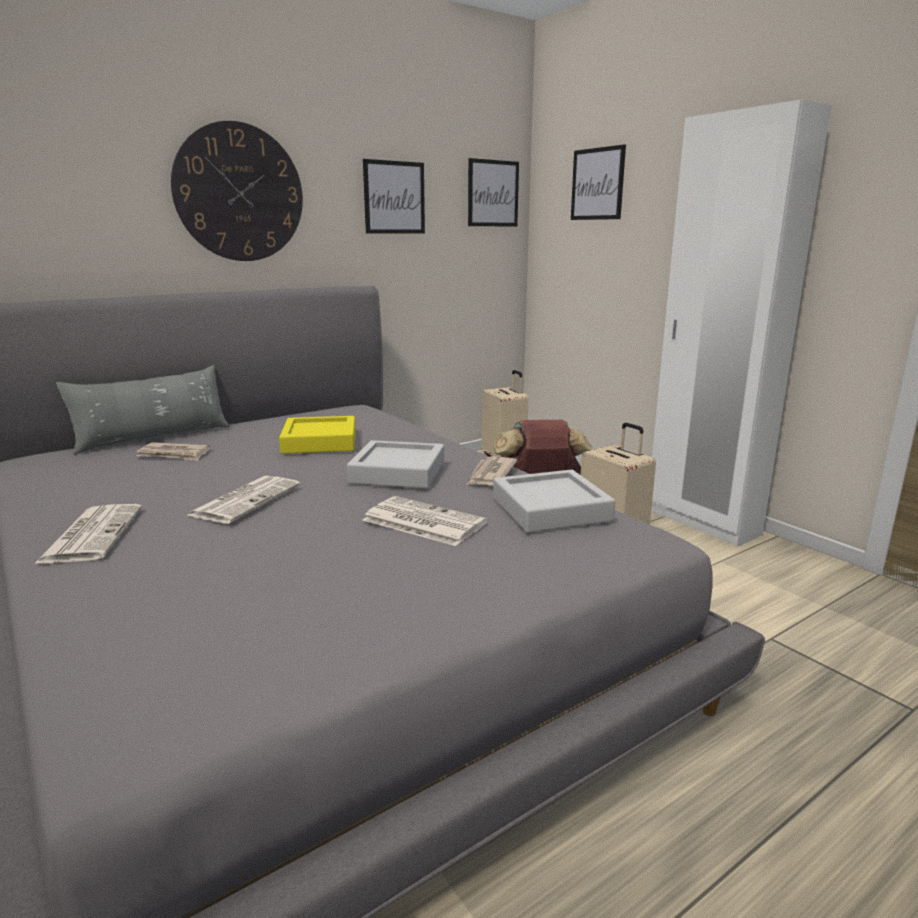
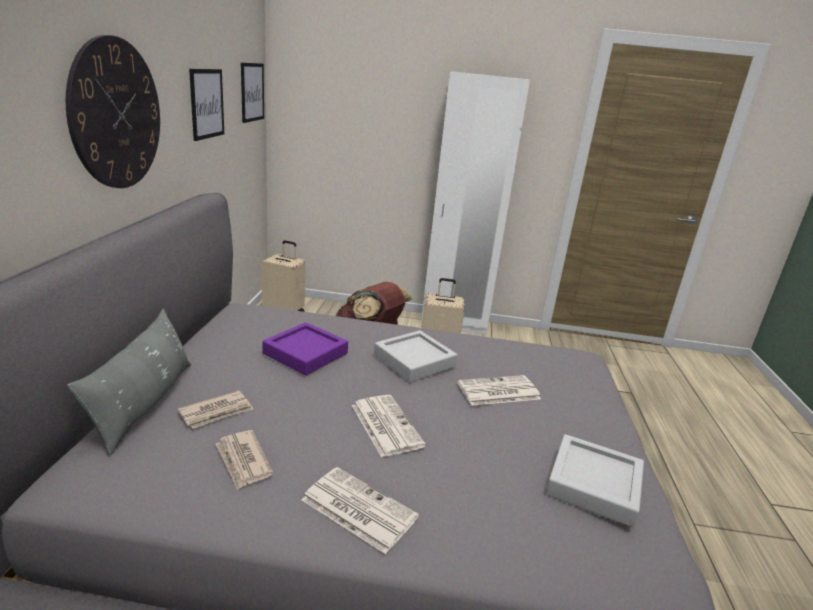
camera: 50 degrees left, 5 degrees up
yellow tray [279,416,356,454] -> purple tray [262,322,348,375]
newspaper [467,457,518,485] -> newspaper moved to [216,430,273,490]
grey tray [493,469,615,533] -> grey tray moved to [546,434,644,527]
picture [571,144,626,220] -> none

